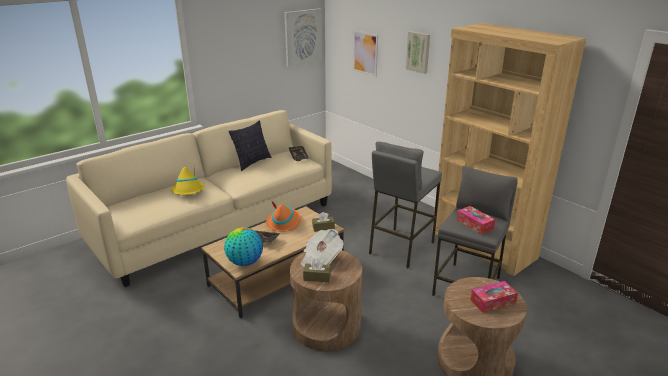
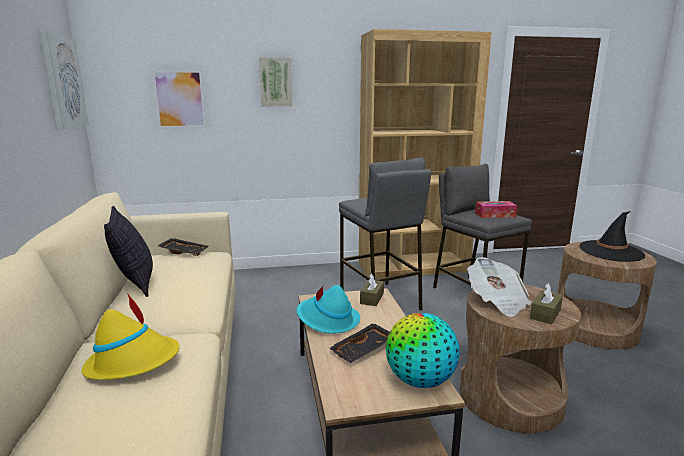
camera: 60 degrees left, 10 degrees down
orange hat [266,202,301,232] -> turquoise hat [297,285,360,334]
tissue box [470,281,518,313] -> black hat [580,211,645,262]

